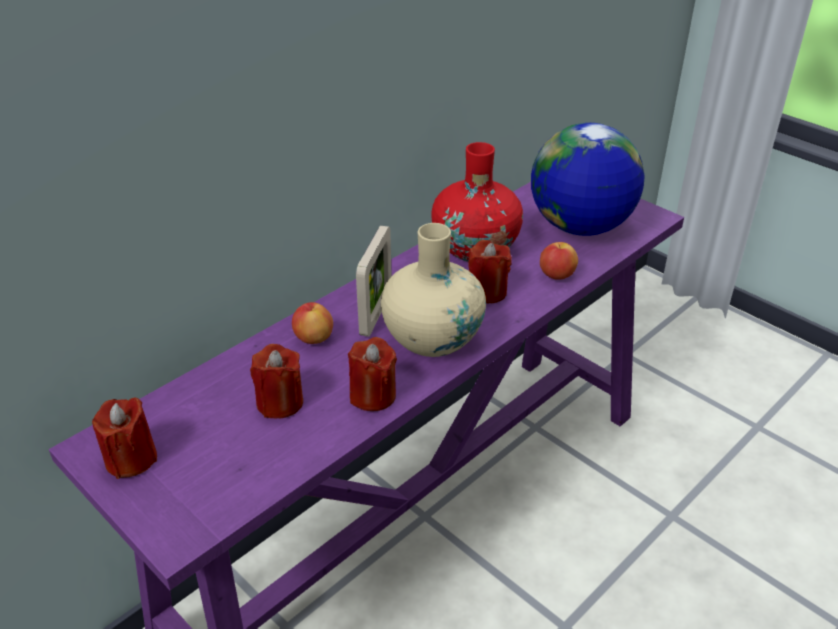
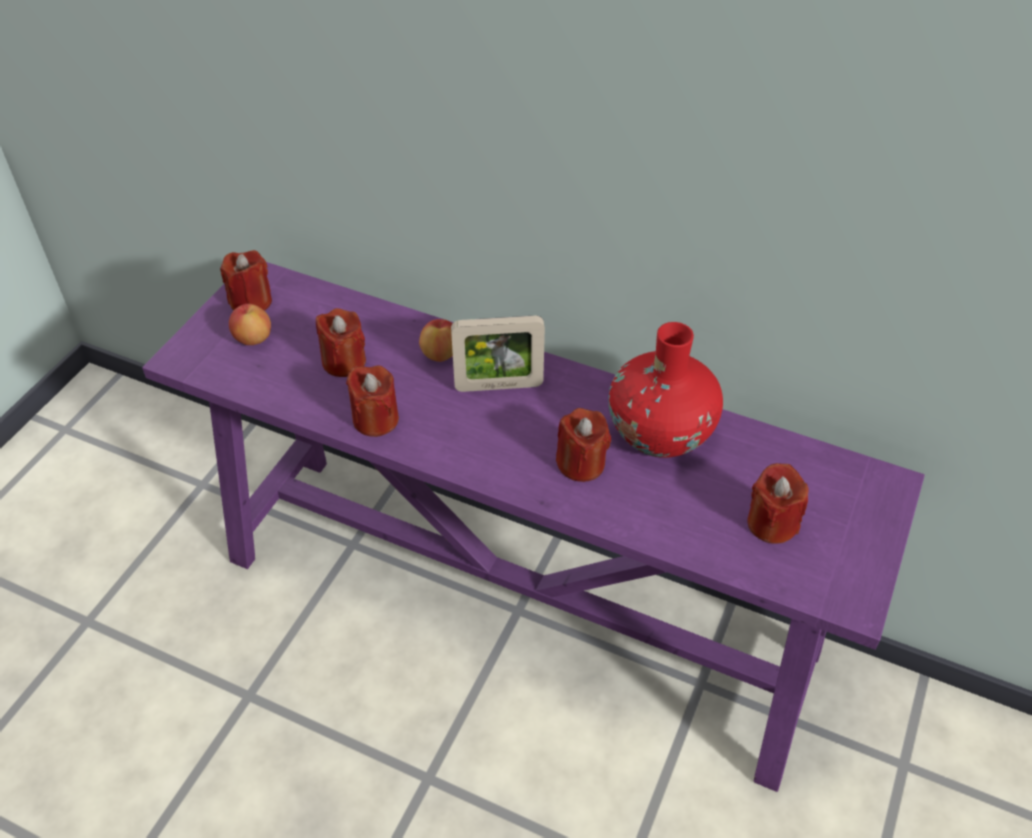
camera: 70 degrees right, 10 degrees up
beige vase [381,223,486,357] -> none
globe [531,123,644,236] -> red candle [747,463,809,544]
apple [540,242,578,280] -> apple moved to [229,304,271,345]

